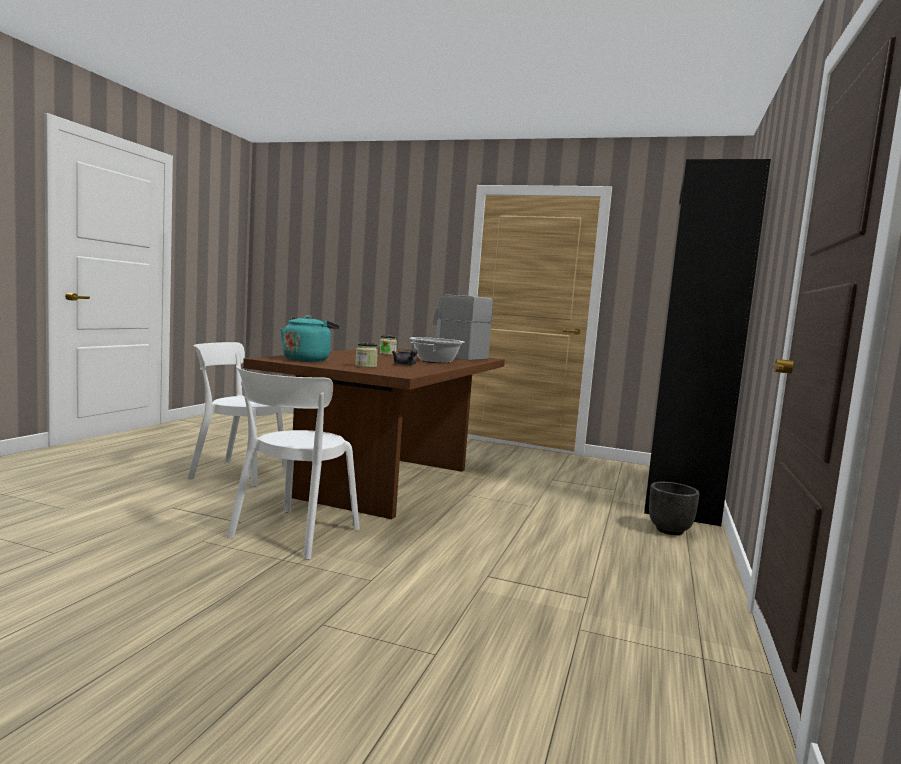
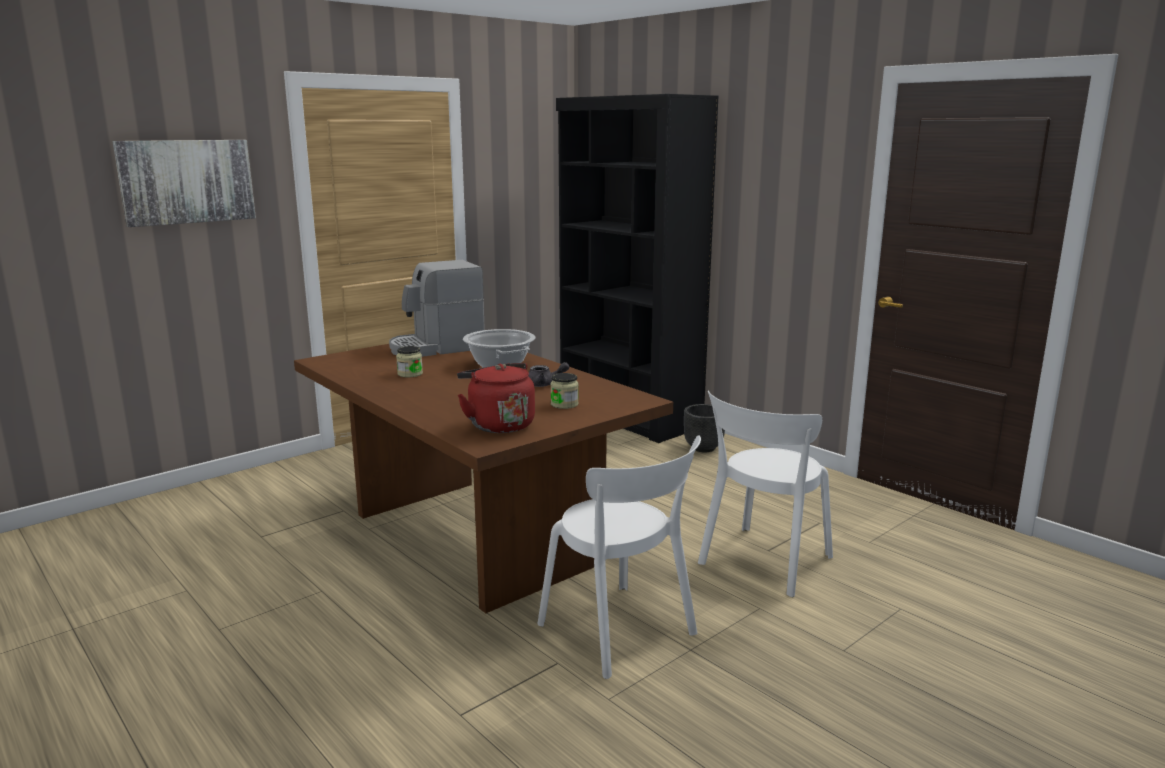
camera: 60 degrees left, 10 degrees up
white chair [187,342,287,487] -> white chair moved to [698,391,833,597]
turquoise kettle [281,315,340,362] -> red kettle [457,363,535,433]
none -> picture [113,140,256,227]

